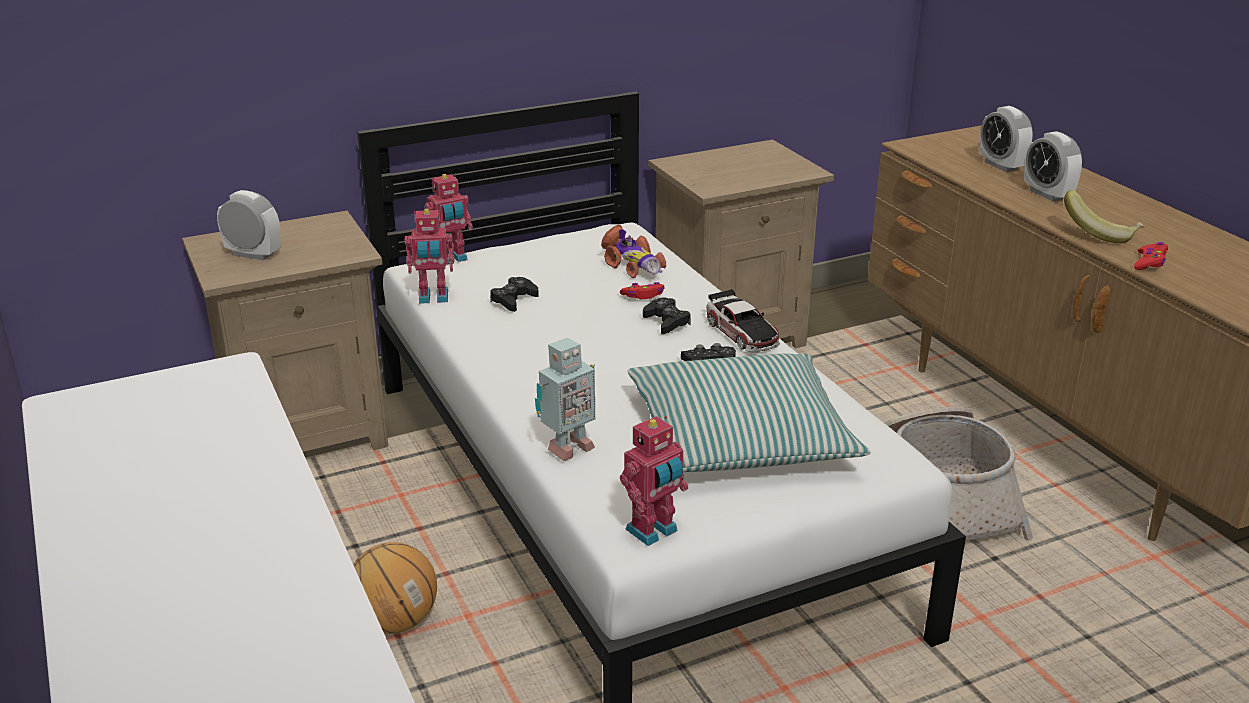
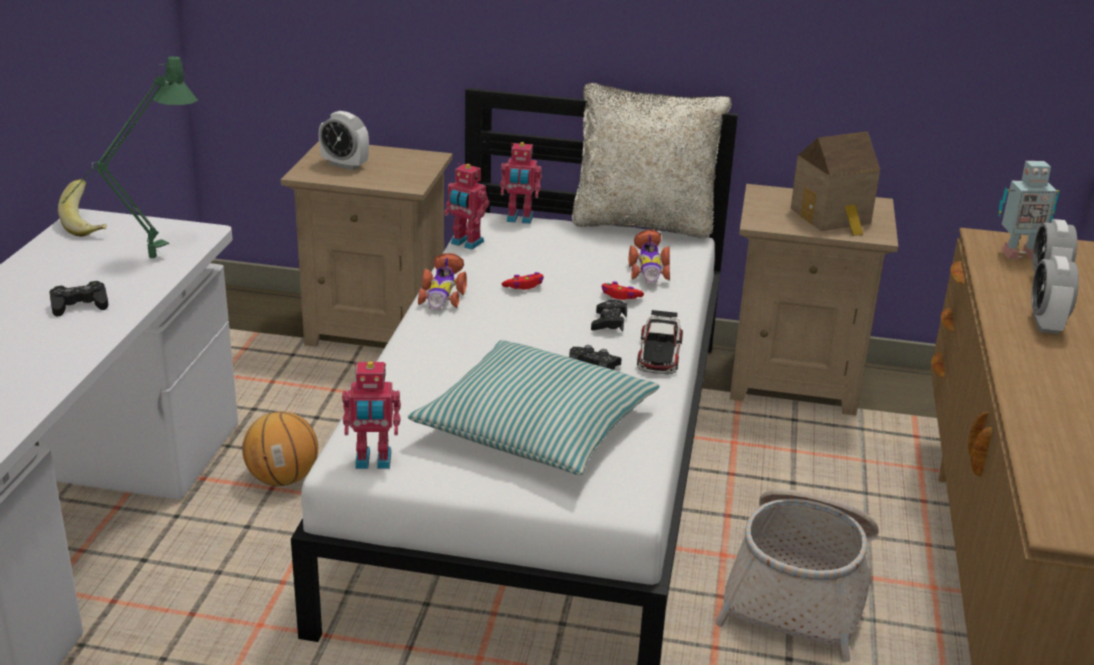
camera: 35 degrees right, 0 degrees up
alarm clock [217,190,281,260] -> alarm clock turned 150 degrees clockwise [319,111,369,170]
black game controller [490,277,539,312] -> black game controller moved to [50,281,108,317]
toy robot [535,338,595,461] -> toy robot moved to [999,161,1060,260]
banana [1064,190,1144,243] -> banana moved to [58,179,107,237]
red game controller [1134,242,1168,270] -> red game controller moved to [501,272,544,290]
none -> green table lamp [62,56,198,258]
none -> toy car [418,253,467,310]
none -> beige pillow [572,82,732,239]
none -> toy house [790,132,880,236]

